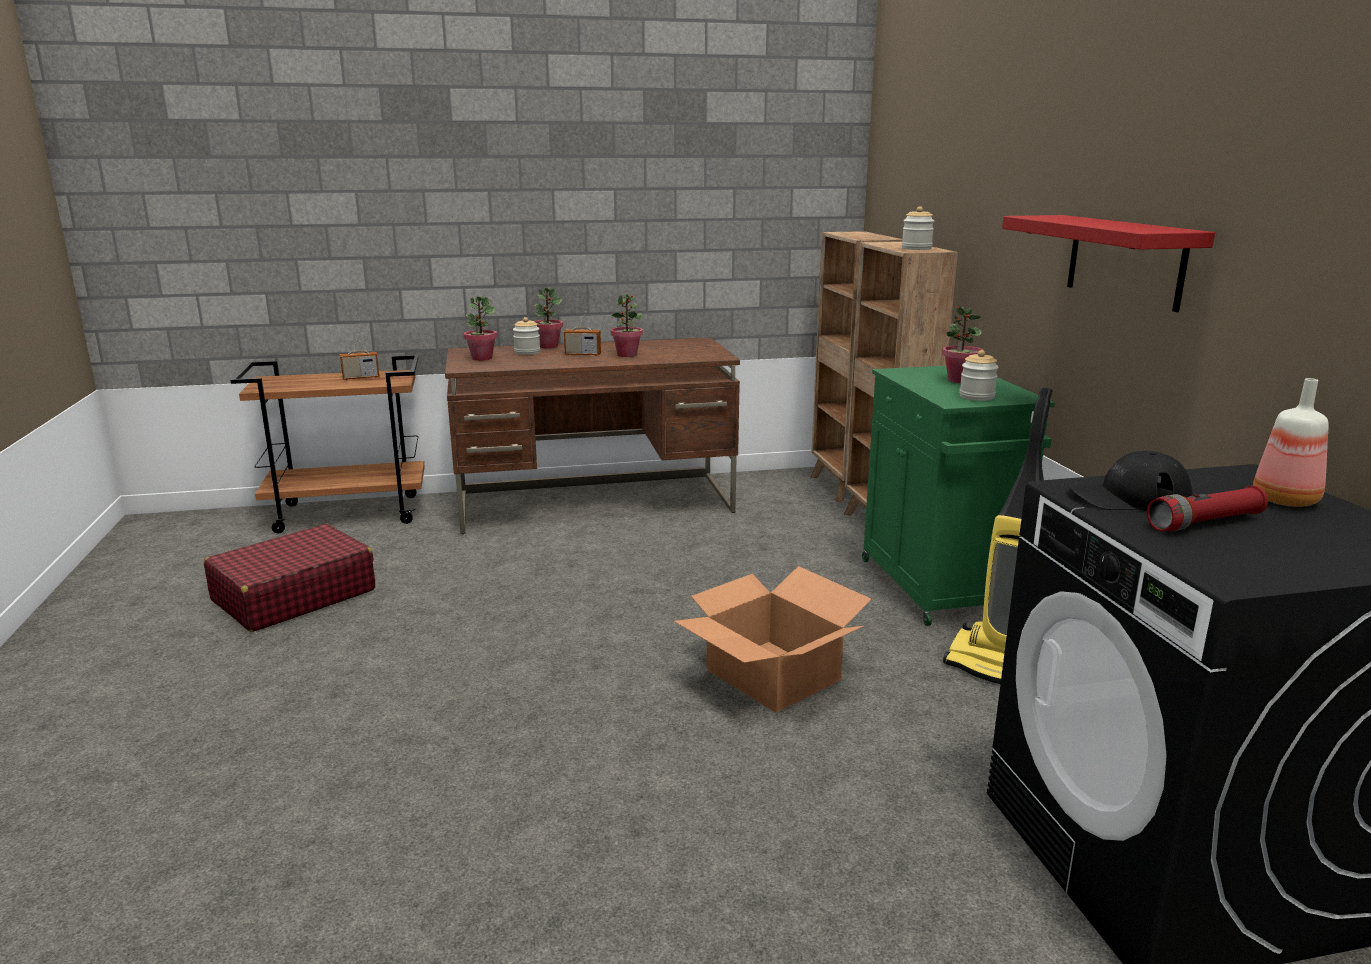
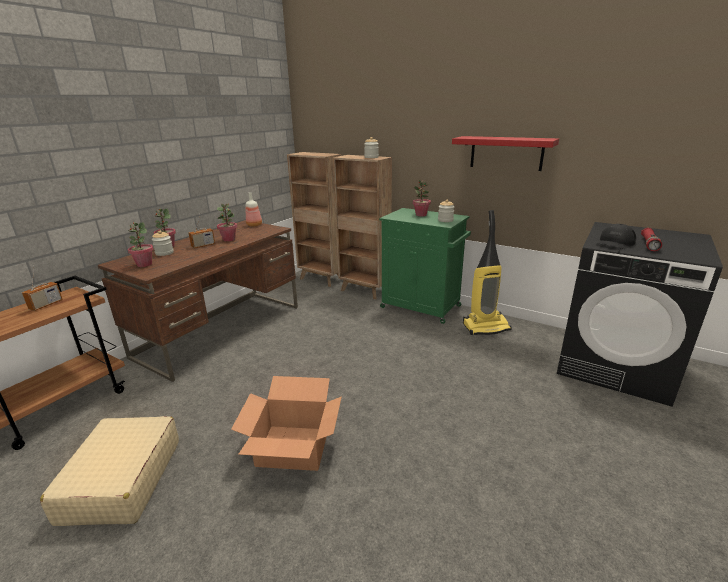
camera: 45 degrees left, 5 degrees up
red suitcase [204,524,375,632] -> beige suitcase [40,416,179,526]
cardboard box [674,566,872,713] -> cardboard box moved to [231,376,342,471]
bottle [1253,378,1329,507] -> bottle moved to [246,192,262,227]

